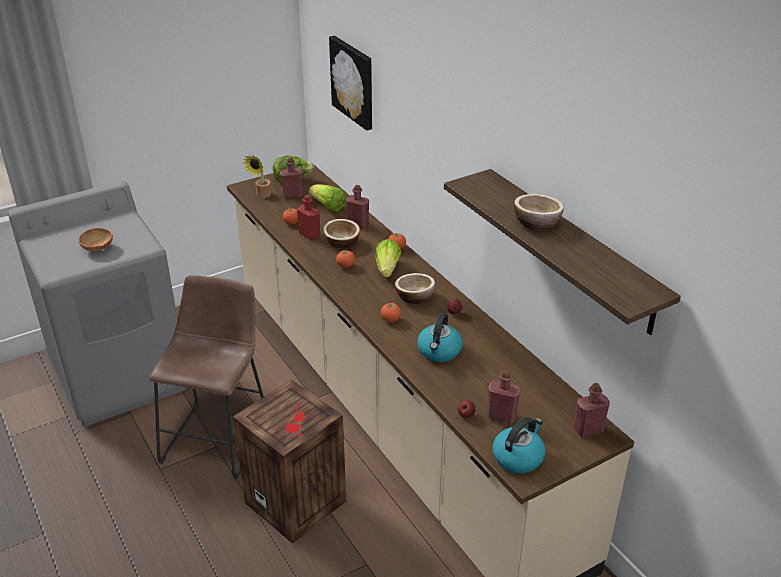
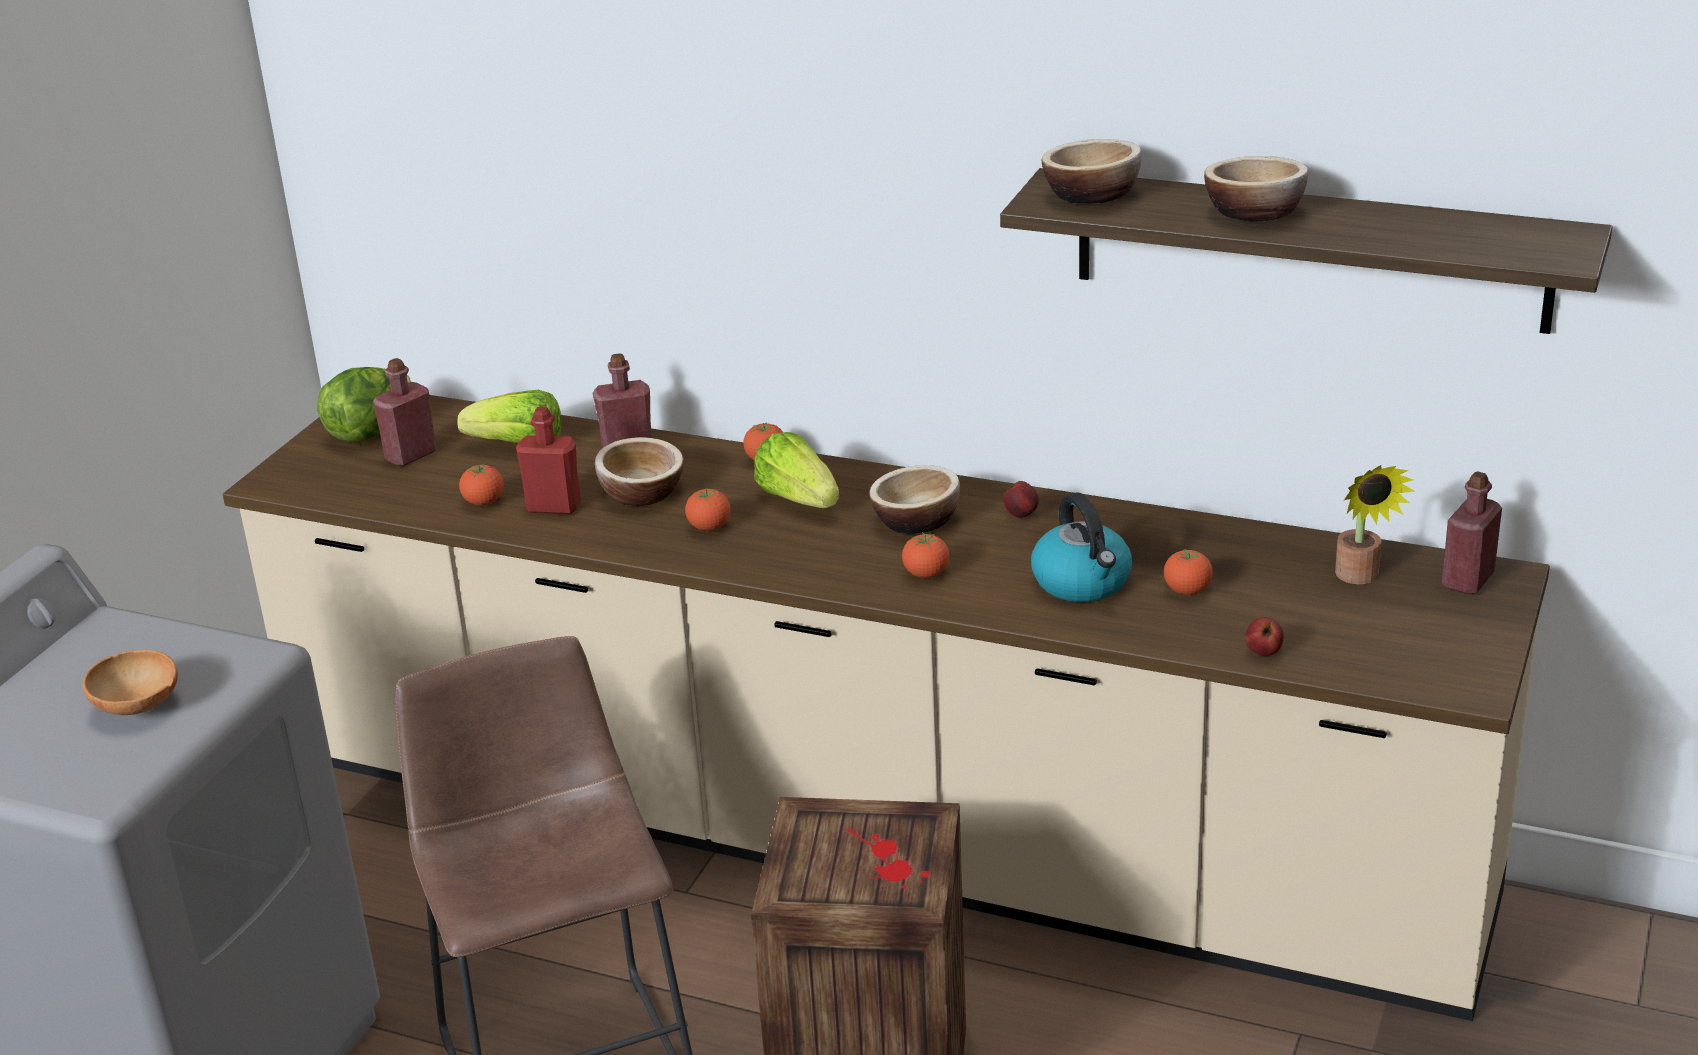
camera: 35 degrees left, 5 degrees down
potted plant [243,155,271,198] -> potted plant moved to [1335,465,1416,584]
picture [329,36,372,131] -> none
red bottle [487,370,521,424] -> none
kettle [493,417,545,473] -> none
none -> bowl [1042,139,1142,203]
none -> tomato [1164,549,1213,595]

